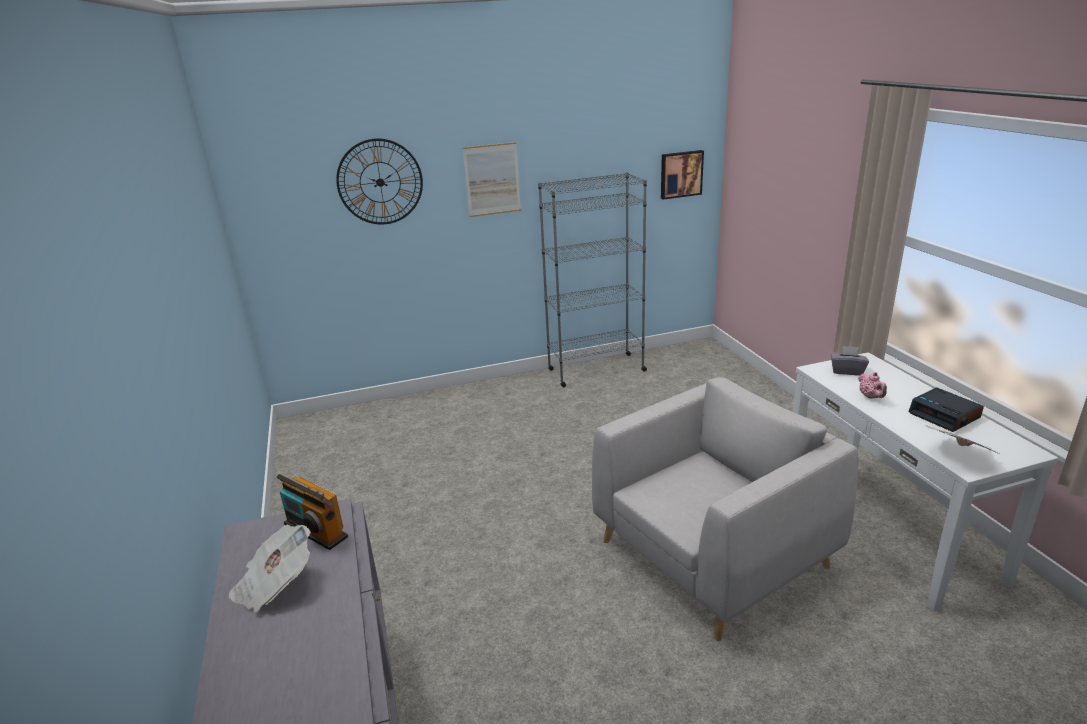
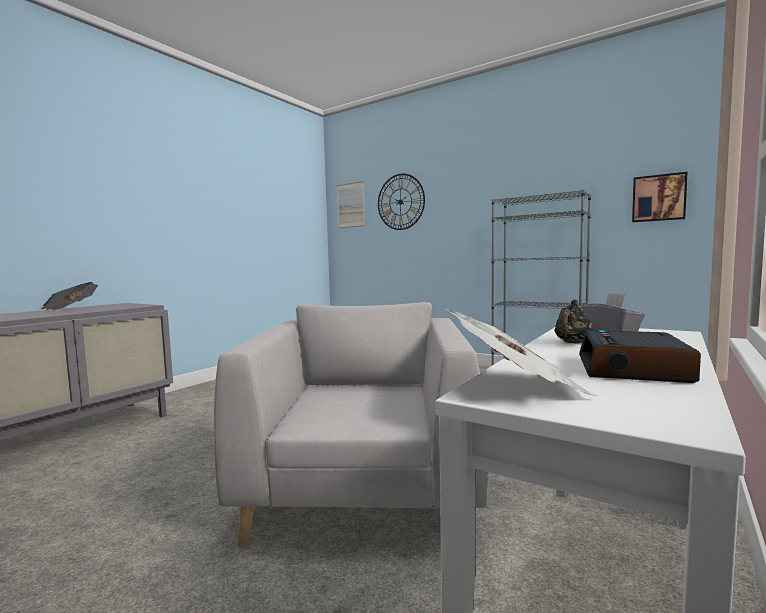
camera: 50 degrees right, 20 degrees down
radio [277,474,348,550] -> none
picture [462,142,521,217] -> picture moved to [336,181,365,228]
grey armchair [592,377,859,641] -> grey armchair turned 105 degrees counterclockwise [214,302,487,547]
pink teapot [858,372,887,398] -> black teapot [554,300,592,344]

